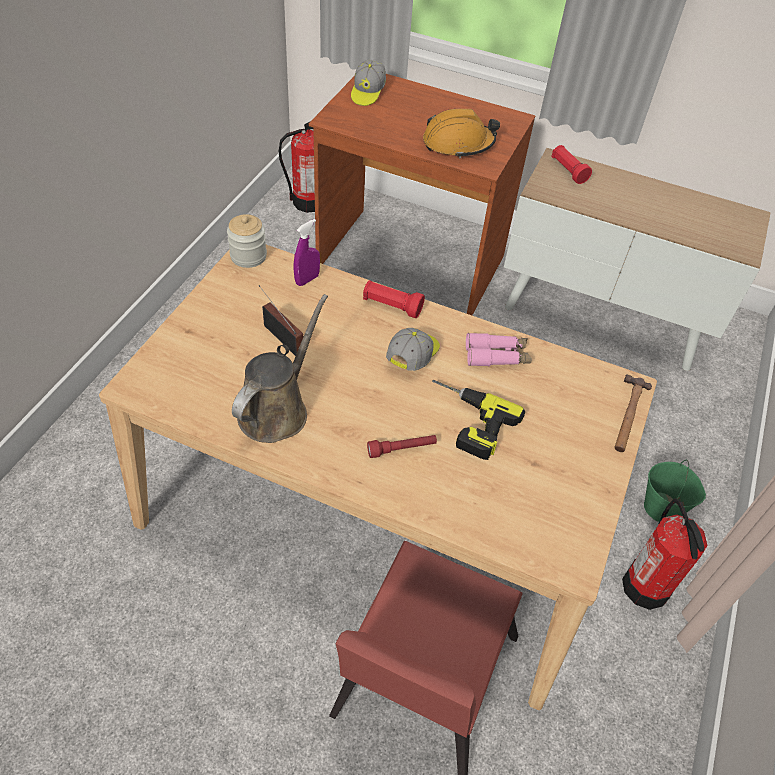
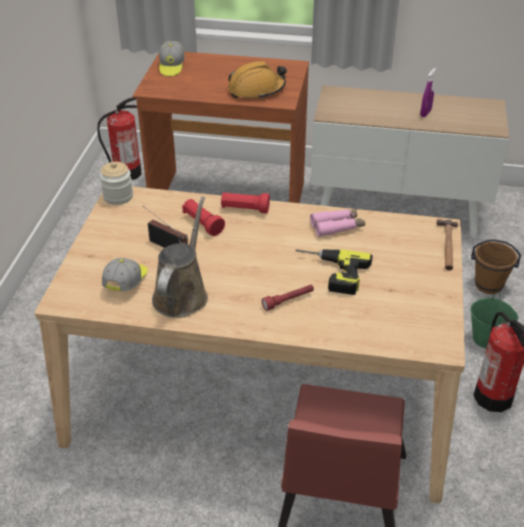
camera: 10 degrees left, 10 degrees down
purple spray bottle [293,219,320,286] -> purple spray bottle moved to [420,68,436,117]
cap [386,328,440,371] -> cap moved to [102,258,148,291]
red flashlight [551,145,592,184] -> red flashlight moved to [182,199,225,236]
none -> brown bucket [471,239,521,294]

